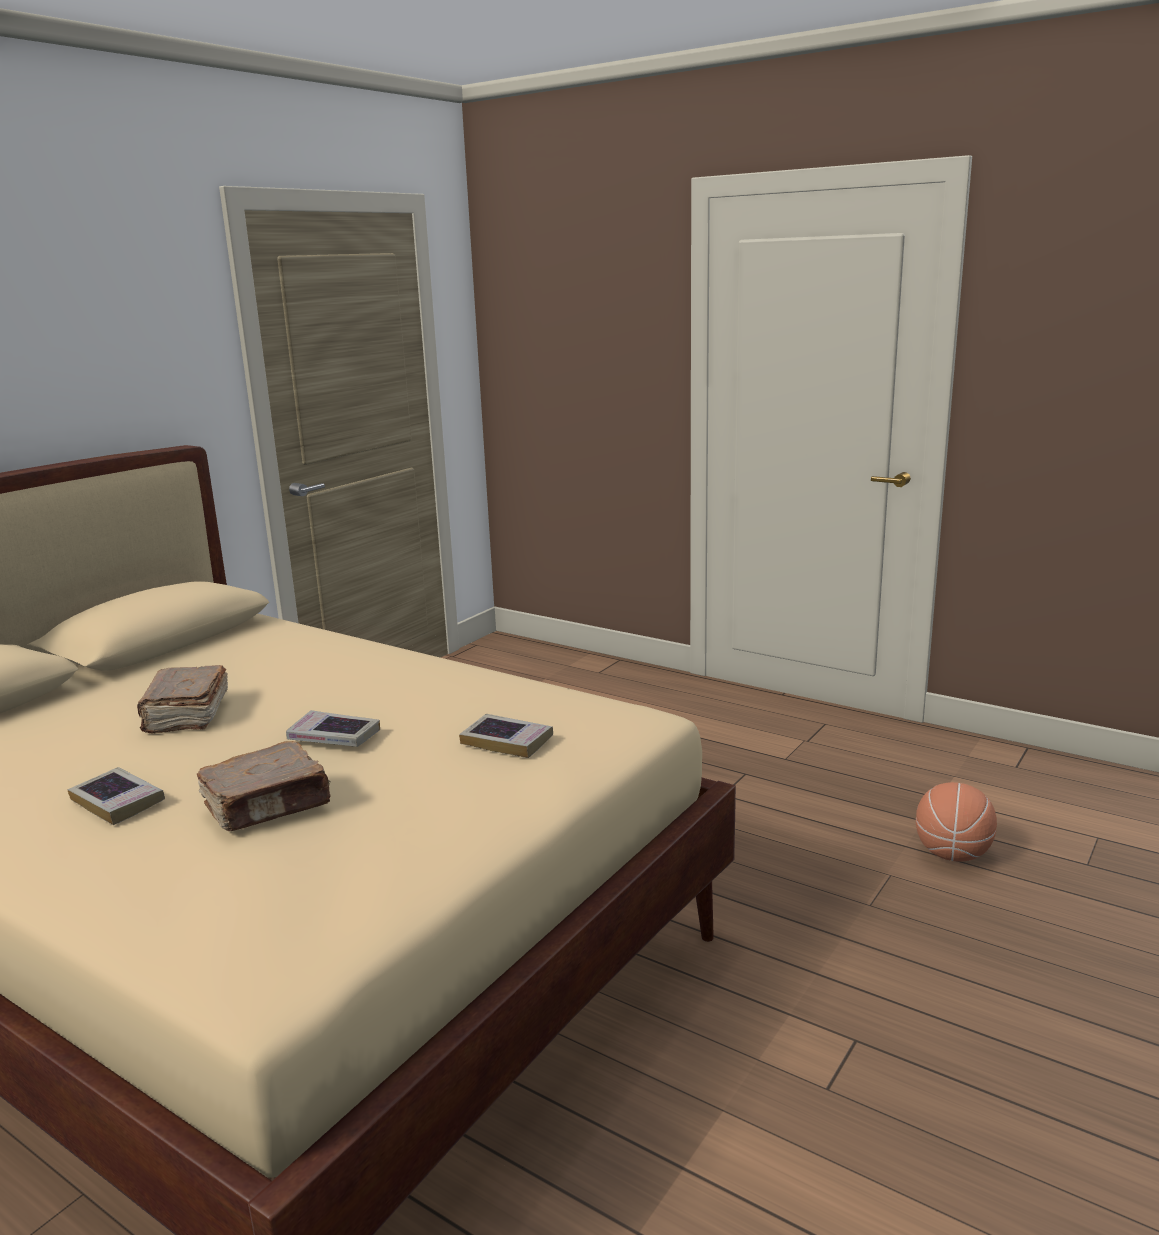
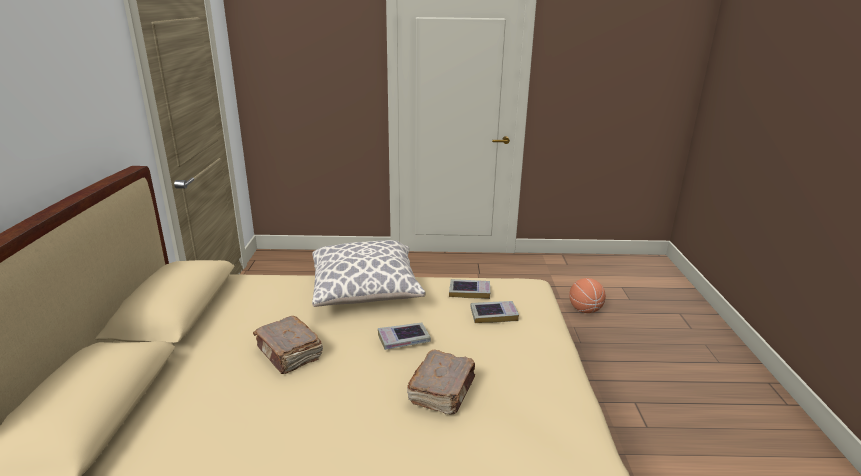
camera: 35 degrees left, 5 degrees up
book [68,767,165,825] -> book moved to [449,279,490,299]
none -> pillow [312,240,425,307]

